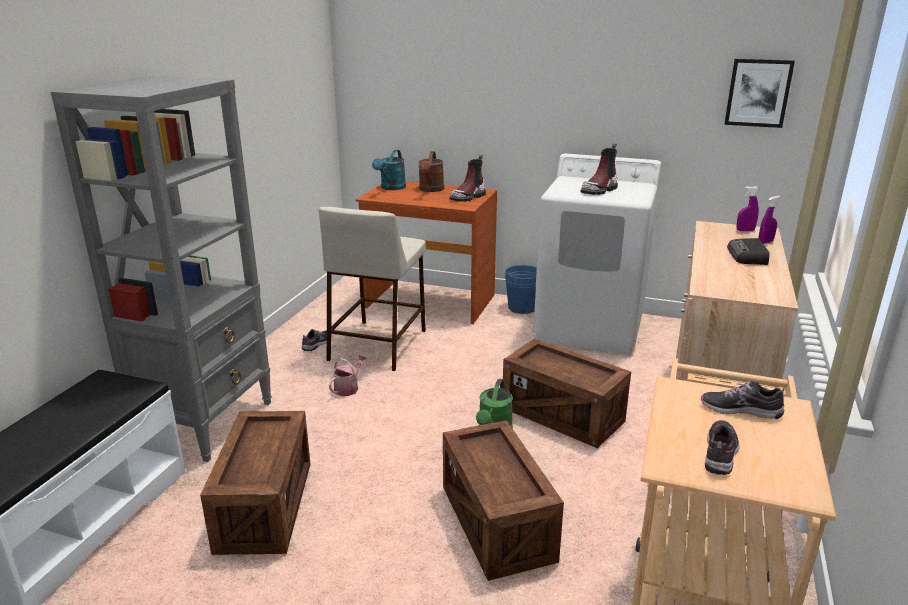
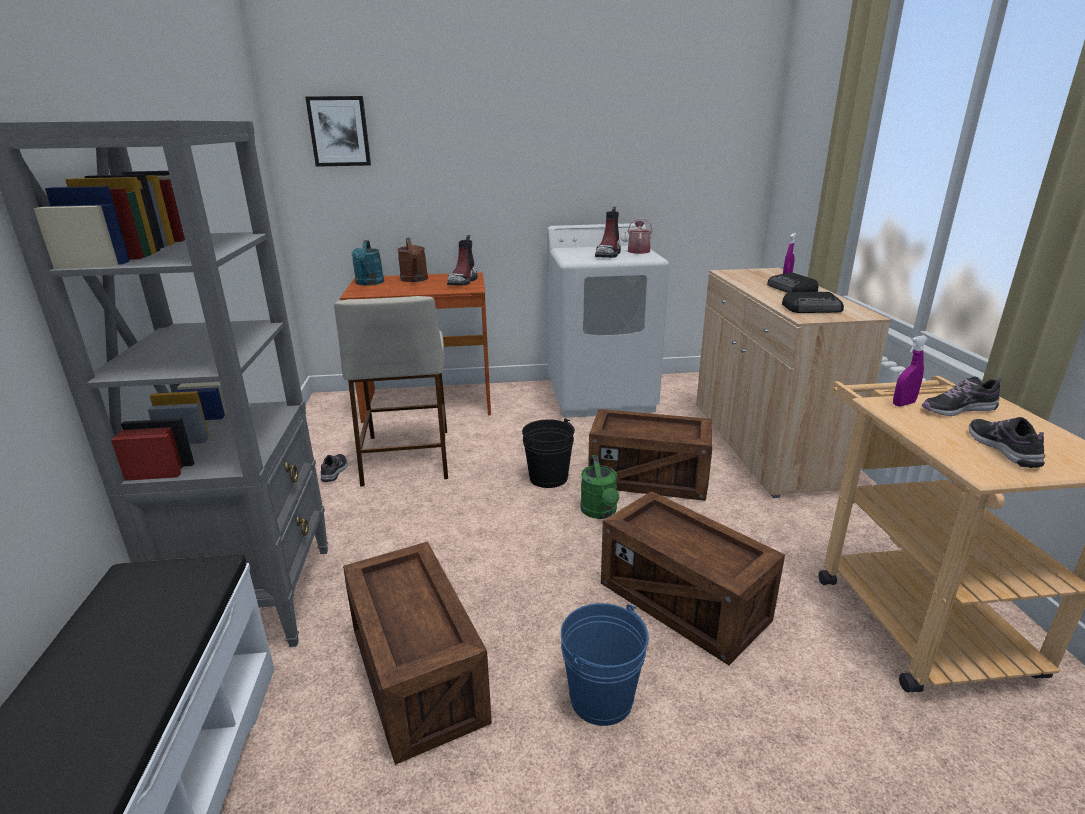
camera: 25 degrees left, 0 degrees up
watering can [329,354,367,396] -> watering can moved to [628,218,653,254]
blue bucket [505,265,537,314] -> blue bucket moved to [561,603,649,726]
picture [724,59,795,128] -> picture moved to [305,96,371,167]
purple spray bottle [736,186,759,231] -> purple spray bottle moved to [893,335,928,407]
none -> black bucket [522,418,575,488]
none -> radio [782,292,844,313]

